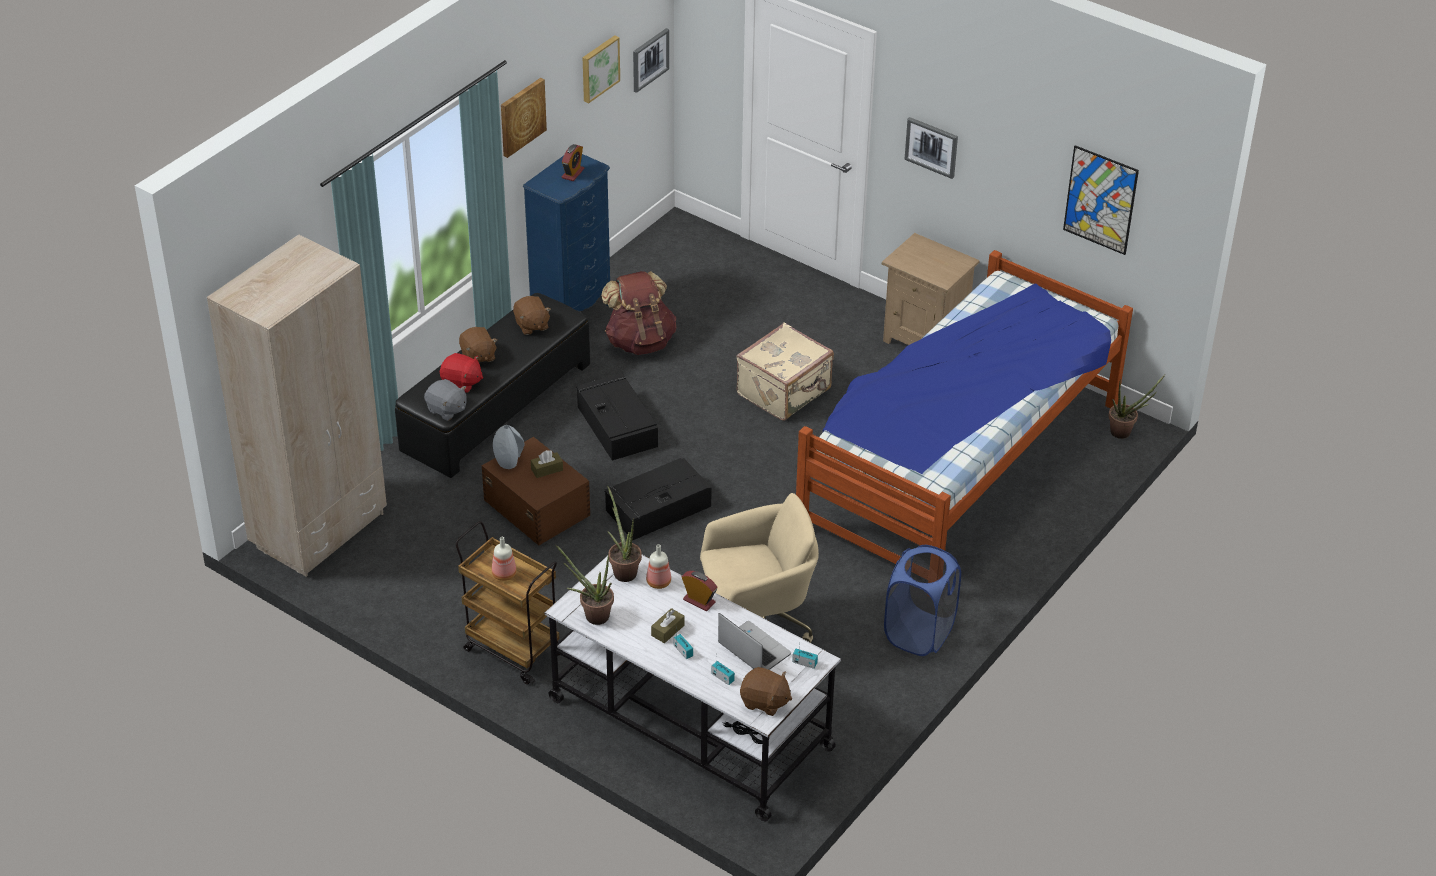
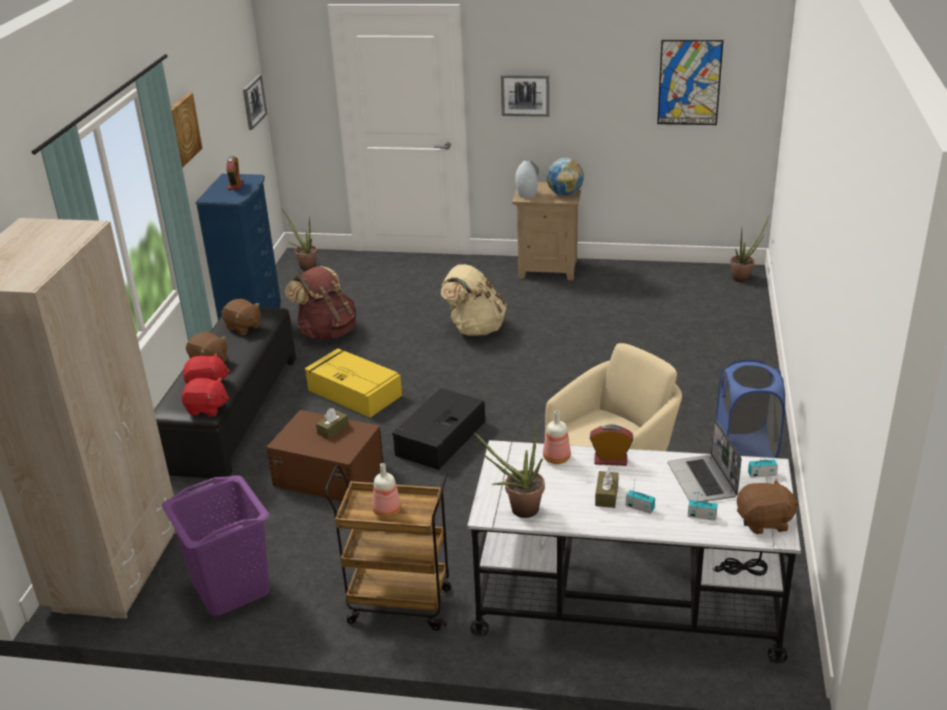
camera: 25 degrees left, 10 degrees down
grey plush toy [424,379,467,421] -> red plush toy [181,377,229,417]
grey vase [493,425,525,469] -> grey vase moved to [515,159,539,199]
black storage box [576,373,658,460] -> yellow storage box [305,348,402,418]
picture [583,35,620,103] -> none
potted plant [607,486,642,582] -> potted plant moved to [282,209,318,271]
laptop [718,613,791,670] -> laptop turned 120 degrees counterclockwise [667,419,742,502]
beige suitcase [737,323,834,420] -> beige backpack [441,264,507,335]
bed [796,250,1133,564] -> none
none -> purple laundry basket [162,475,270,616]
none -> globe [546,158,584,196]

